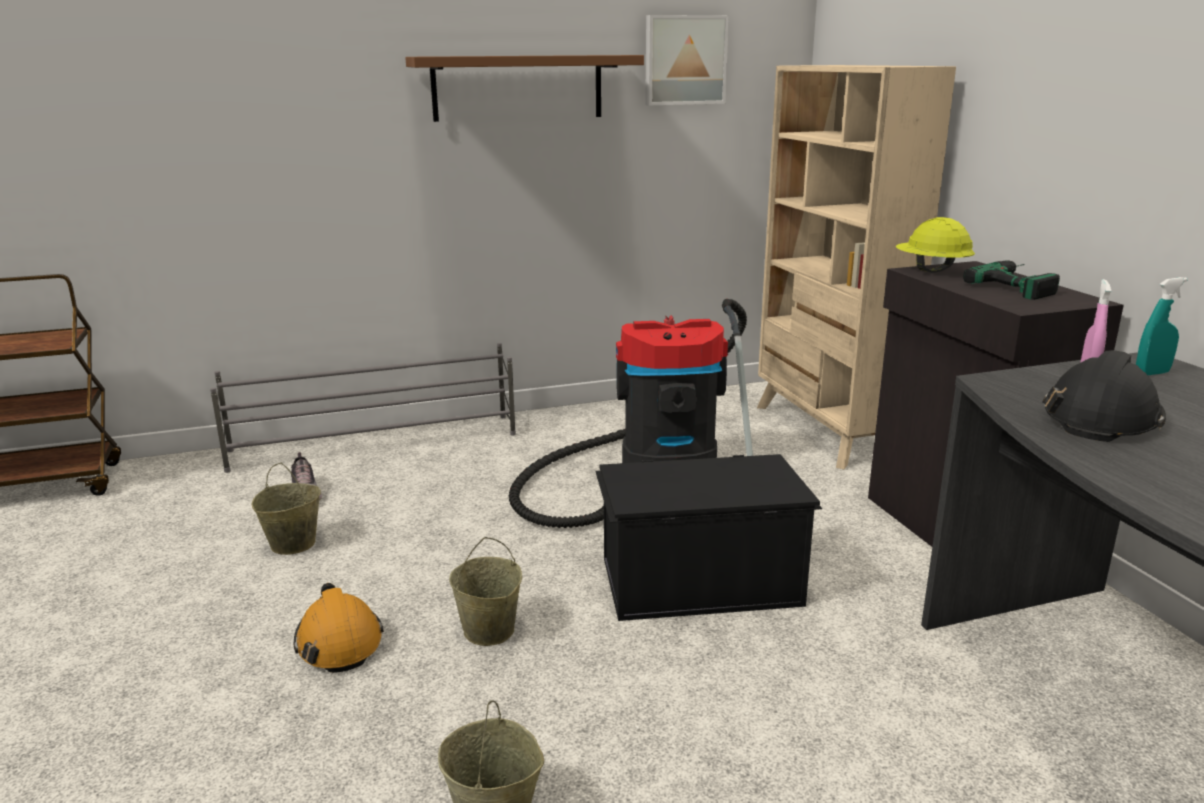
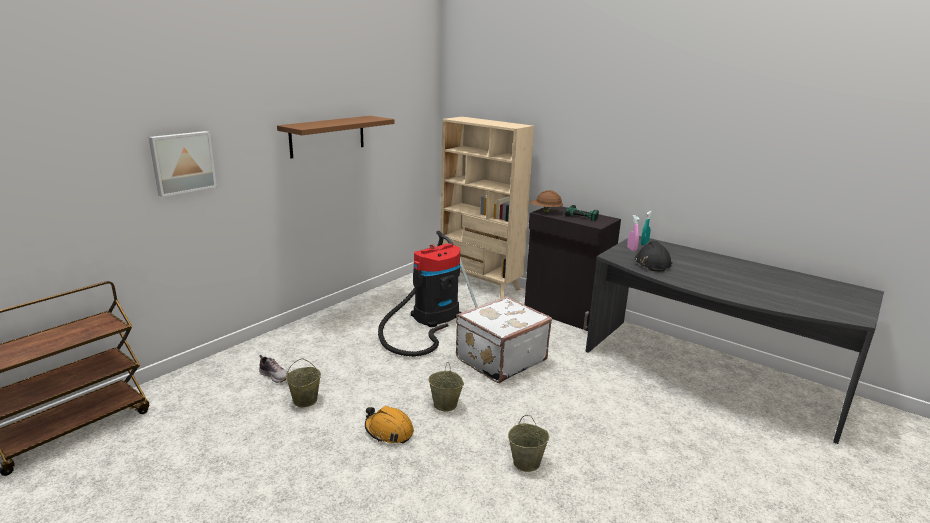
camera: 35 degrees left, 0 degrees up
grey shoe rack [210,343,516,473] -> none
black storage box [595,454,822,621] -> white suitcase [456,296,552,383]
picture [645,15,729,106] -> picture moved to [149,131,217,197]
yellow hard hat [896,217,975,272] -> brown hard hat [531,190,563,213]

